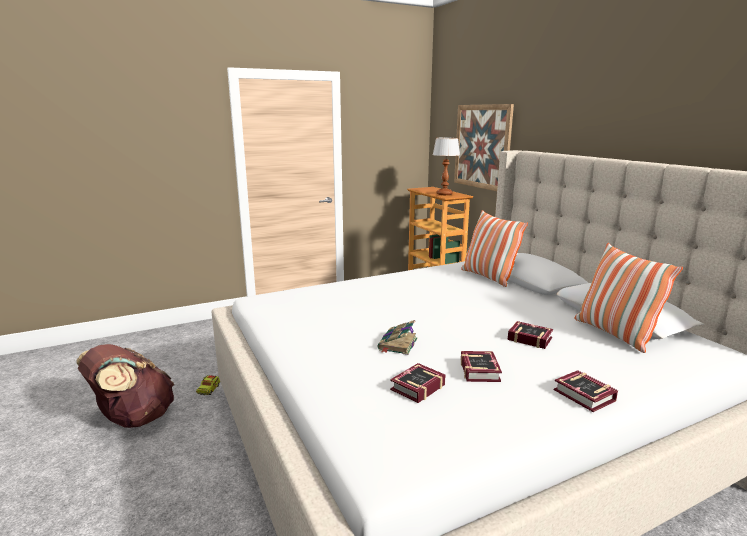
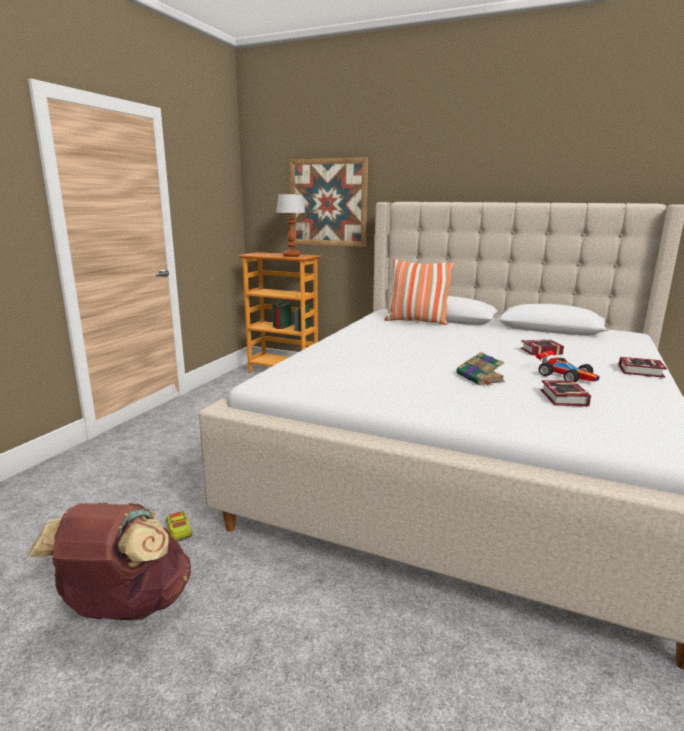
camera: 40 degrees left, 0 degrees up
book [461,351,502,382] -> toy car [535,348,600,382]
pillow [574,243,683,353] -> none

